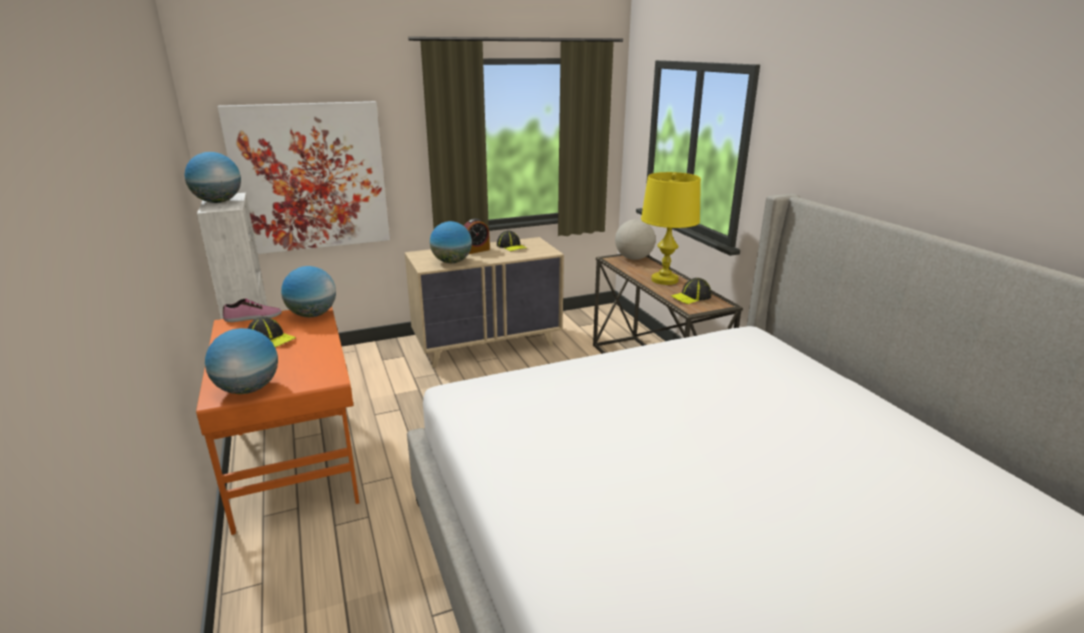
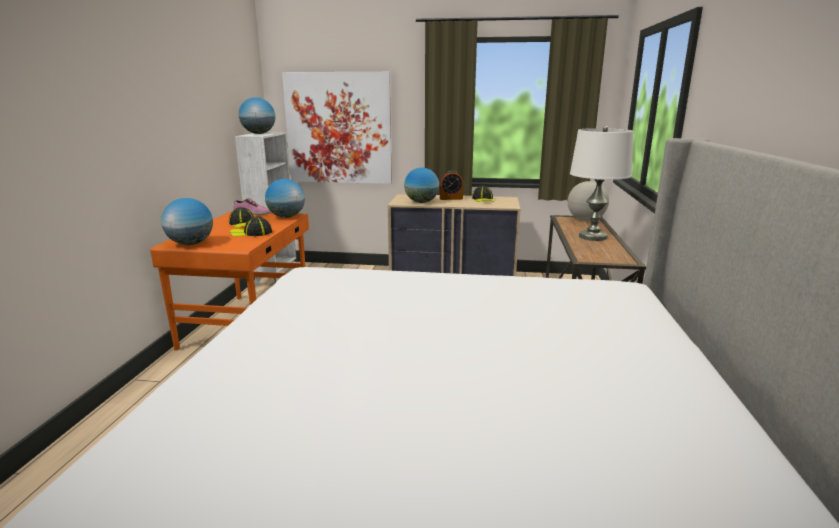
camera: 30 degrees right, 5 degrees down
yellow table lamp [641,172,701,285] -> white table lamp [570,126,634,241]
cap [671,278,711,304] -> cap moved to [230,216,272,236]

